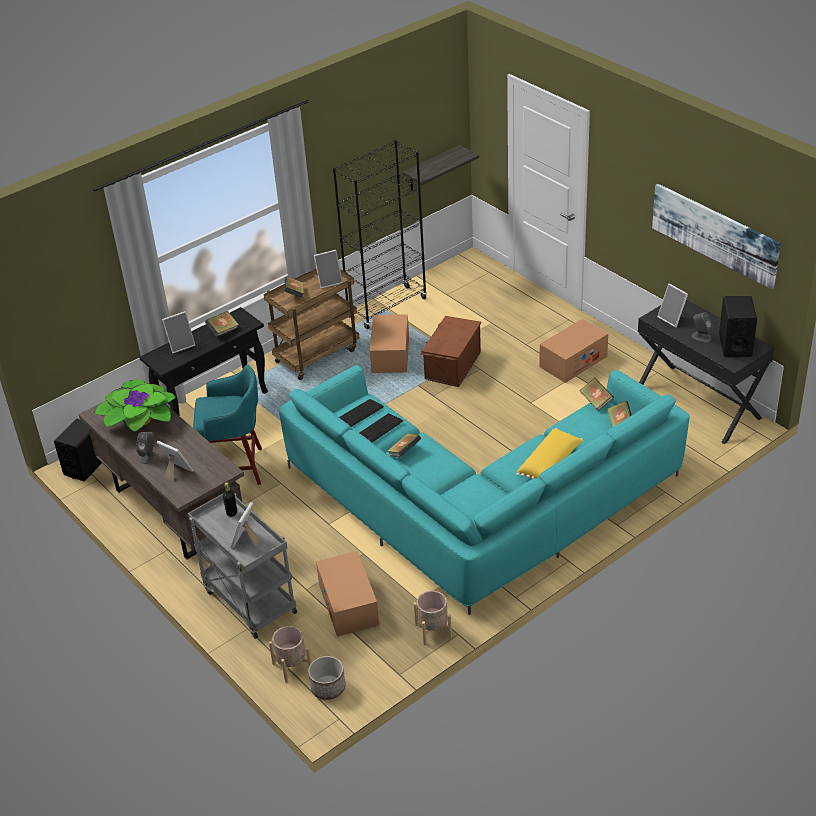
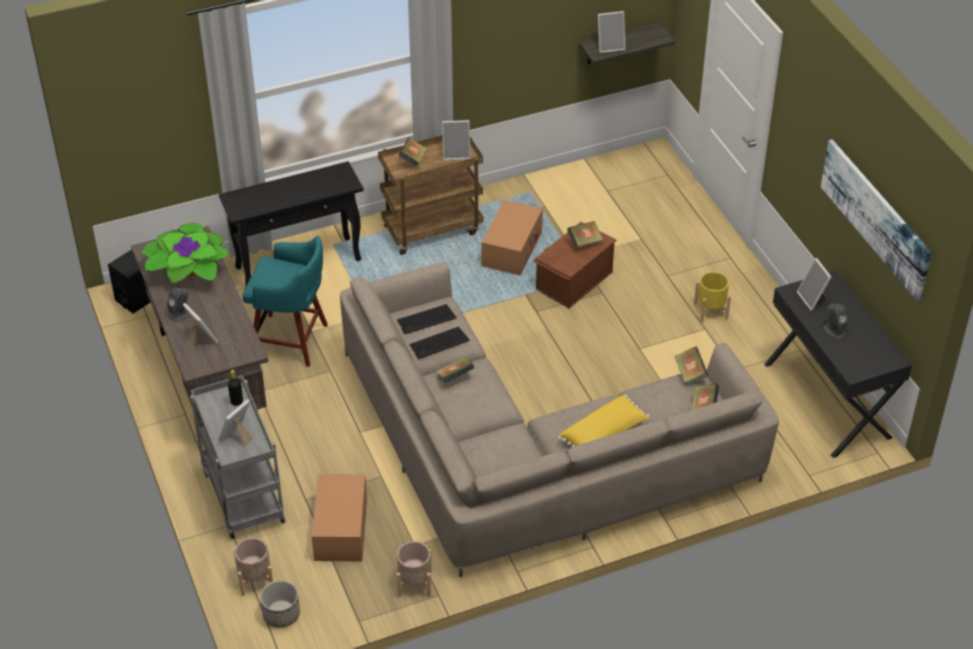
camera: 15 degrees right, 5 degrees up
picture frame [162,311,196,353] -> picture frame moved to [598,11,626,53]
book [205,311,239,337] -> book moved to [567,221,603,249]
turquoise sofa [279,365,690,615] -> beige sofa [340,262,779,577]
black bookcase [333,140,427,329] -> none
cardboard box [539,319,608,383] -> yellow planter [694,272,731,323]
black speaker [719,296,757,357] -> none

